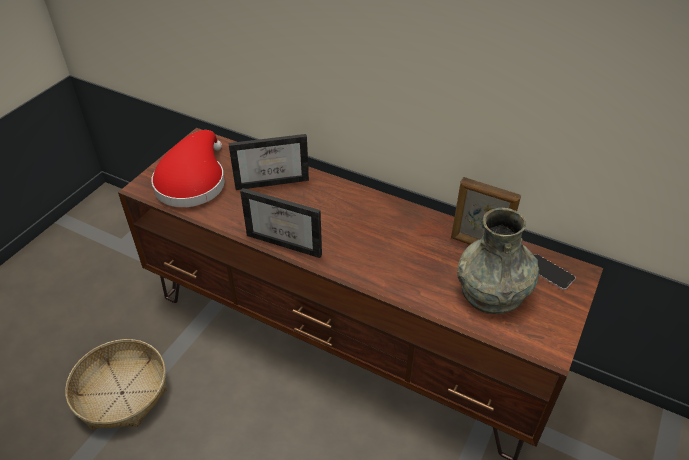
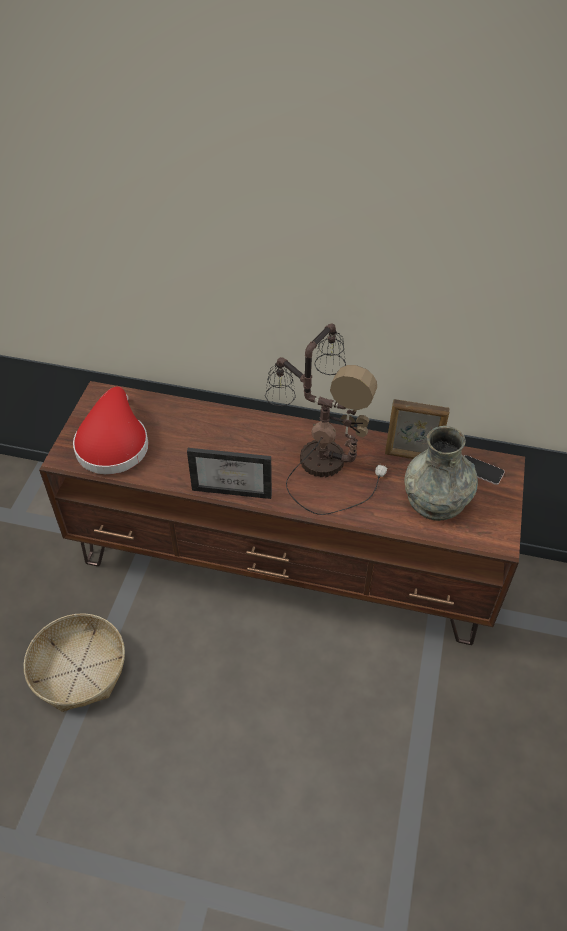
camera: 15 degrees left, 5 degrees up
picture frame [228,134,309,190] -> none
none -> table lamp [265,323,387,515]

